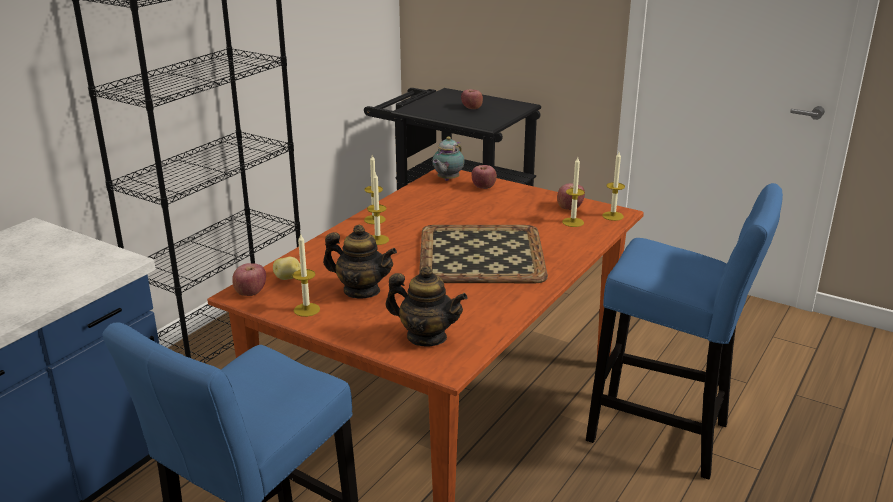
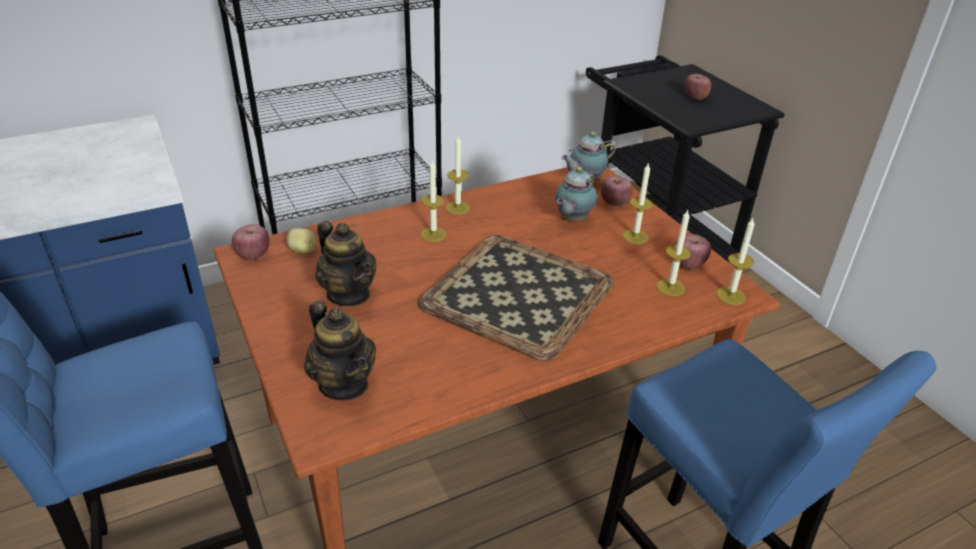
camera: 30 degrees right, 10 degrees up
candle [293,234,320,317] -> candle moved to [623,162,653,244]
none -> teapot [555,167,597,221]

